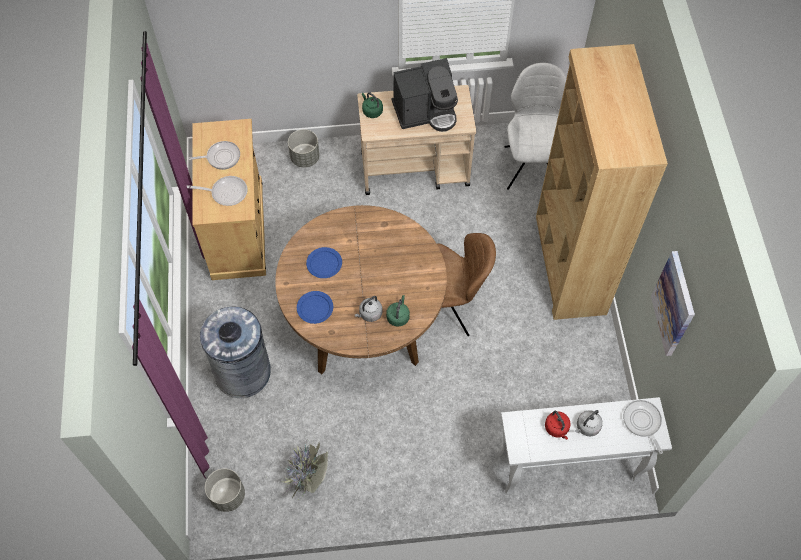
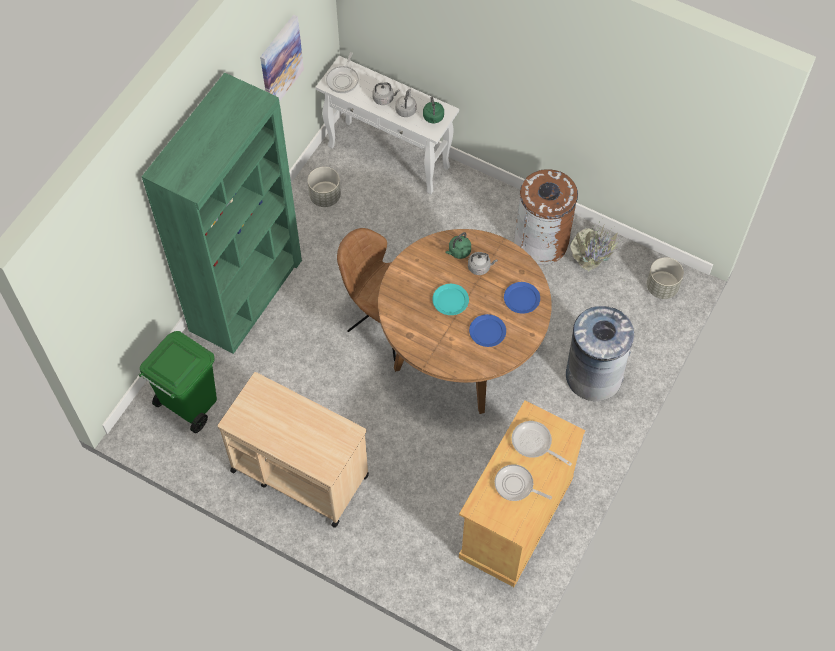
camera: 145 degrees left, 0 degrees up
grey planter [288,129,320,168] -> grey planter moved to [308,167,341,207]
green kettle [362,92,383,118] -> green kettle moved to [423,97,444,123]
coffee machine [391,58,458,132] -> none
white chair [505,63,567,190] -> green trash can [139,331,217,433]
brown bookcase [536,44,668,320] -> green bookcase [142,73,302,354]
red kettle [545,411,571,440] -> grey kettle [395,89,416,117]
none -> turquoise plate [432,284,469,315]
none -> brown trash can [514,170,578,265]

